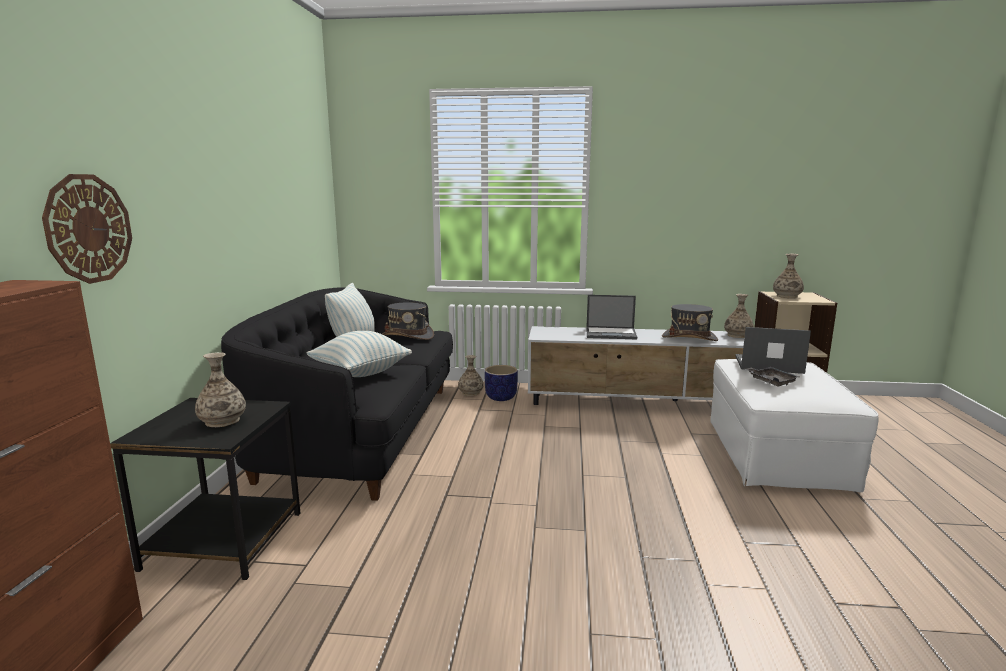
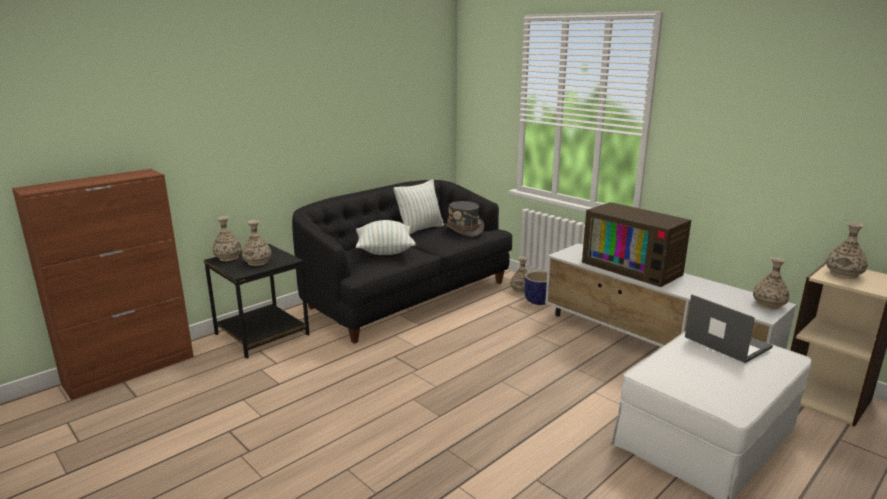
camera: 40 degrees right, 5 degrees up
wall clock [42,174,132,284] -> none
laptop [586,295,637,340] -> television [582,202,691,287]
grey hat [662,304,718,341] -> none
grey tray [746,367,799,386] -> none
none -> vase [212,216,242,261]

